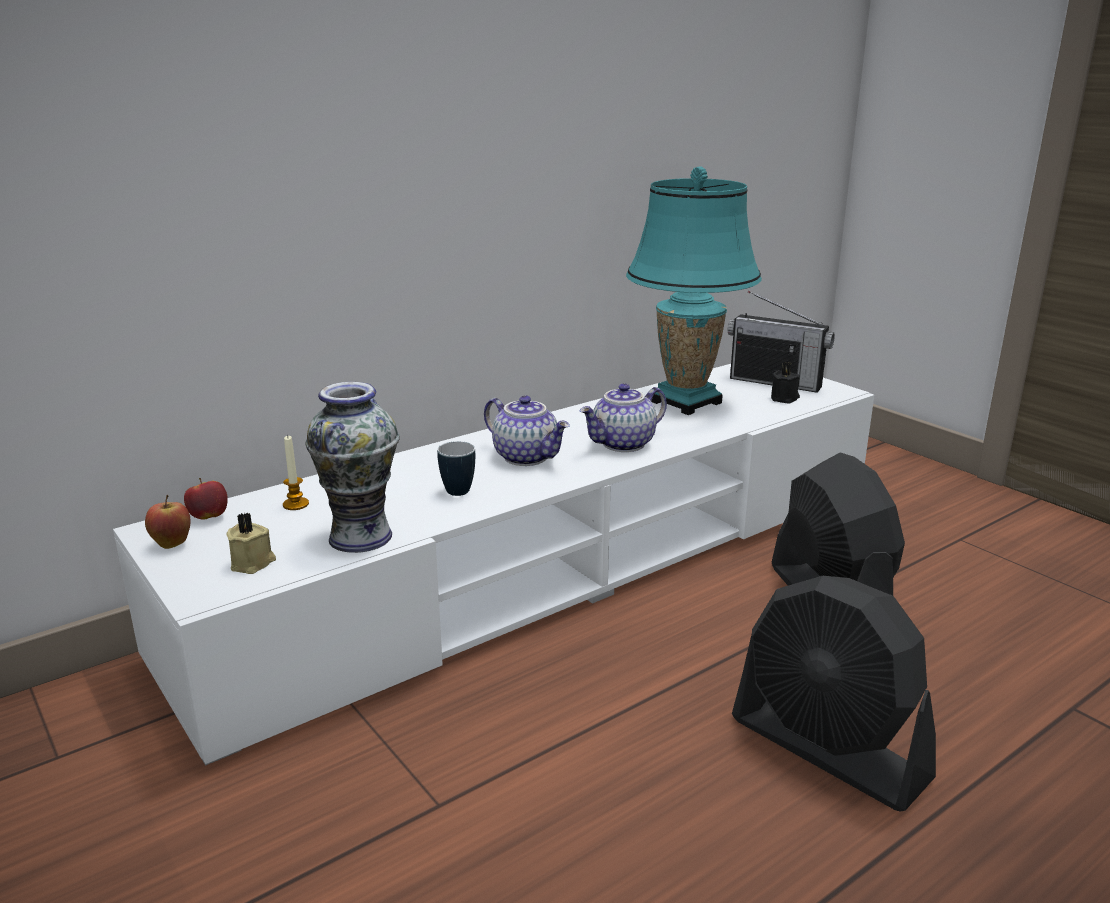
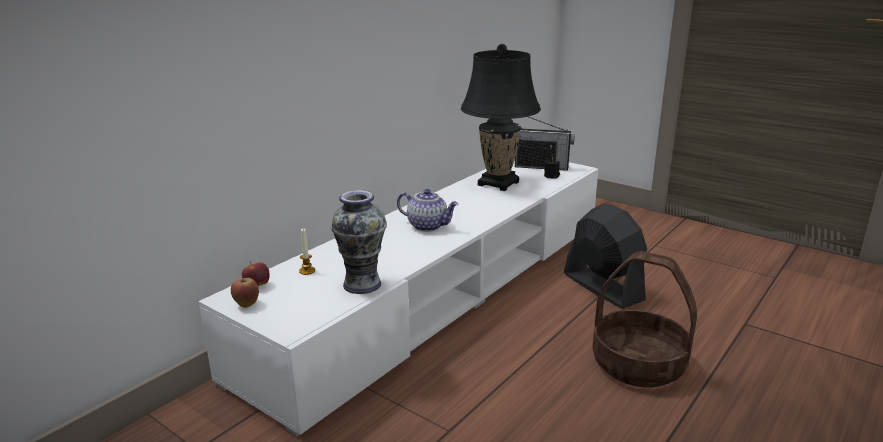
camera: 15 degrees left, 0 degrees up
beige candle [226,512,276,574] -> none
mug [437,441,476,496] -> none
teapot [579,383,667,452] -> none
turquoise table lamp [626,166,762,415] -> black table lamp [461,44,541,191]
black fan [732,576,936,811] -> basket [593,251,697,388]

